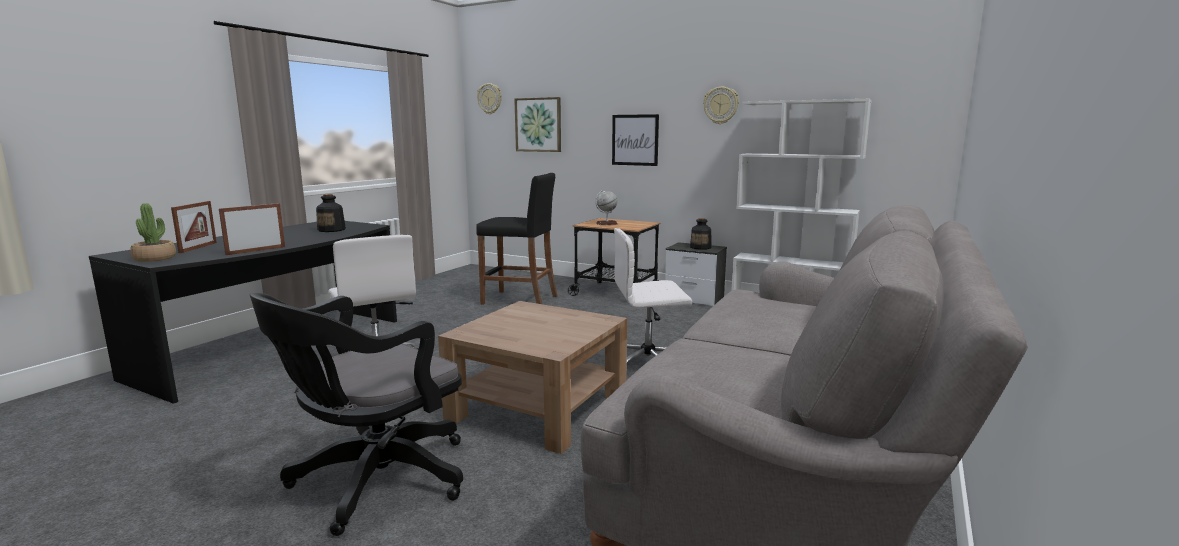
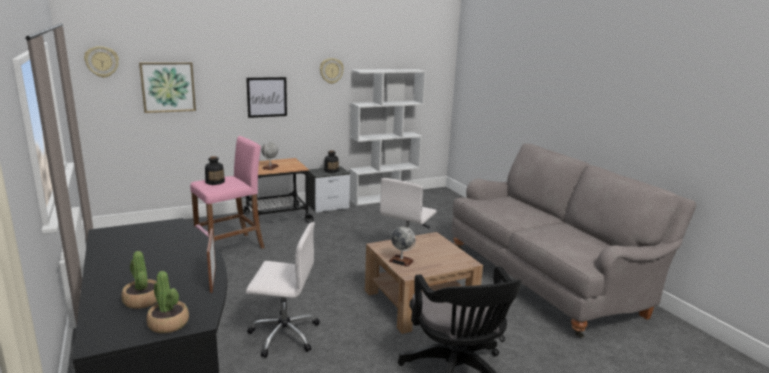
camera: 55 degrees left, 5 degrees up
picture frame [171,201,217,253] -> potted plant [121,251,157,309]
bottle [316,194,346,232] -> bottle moved to [205,156,225,185]
black stool [476,173,557,305] -> pink stool [190,136,265,249]
none -> globe [389,227,415,267]

